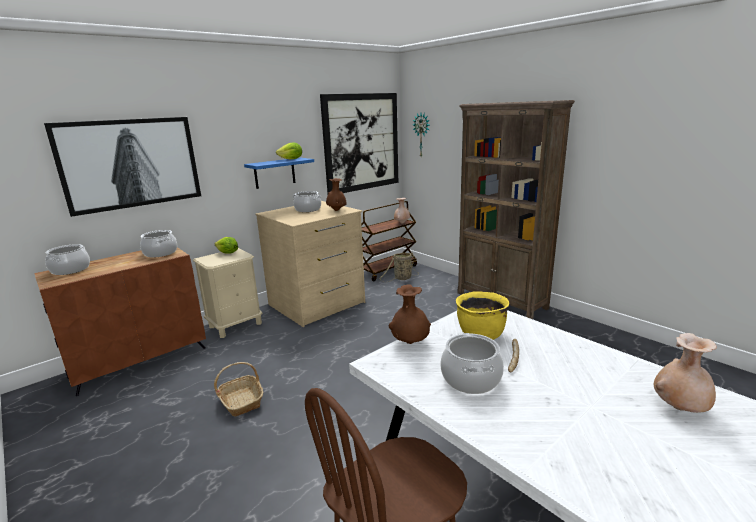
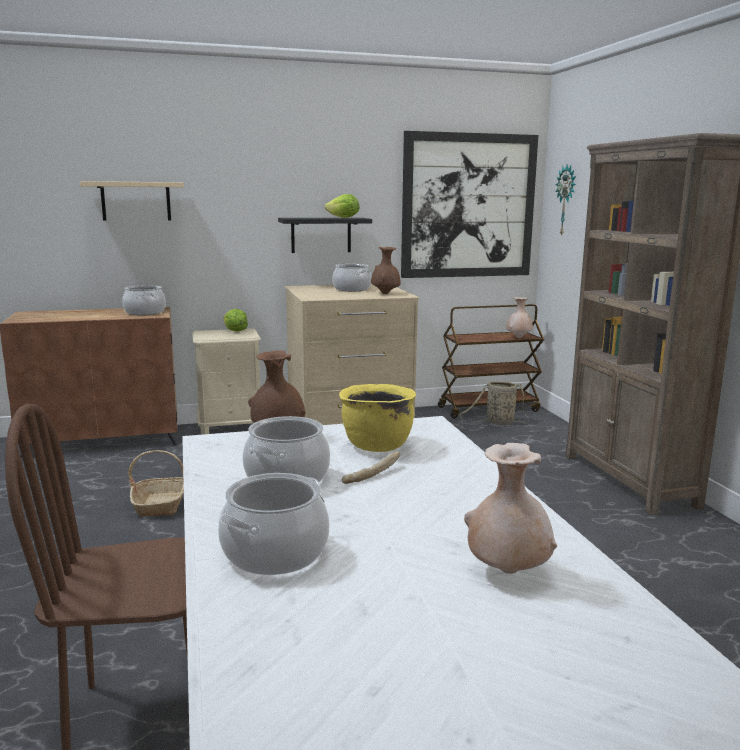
camera: 25 degrees right, 5 degrees down
picture [44,117,201,217] -> beige shelf [80,181,184,220]
cooking pot [45,244,90,275] -> cooking pot moved to [218,473,330,575]
blue shelf [244,158,314,189] -> black shelf [278,218,372,253]

